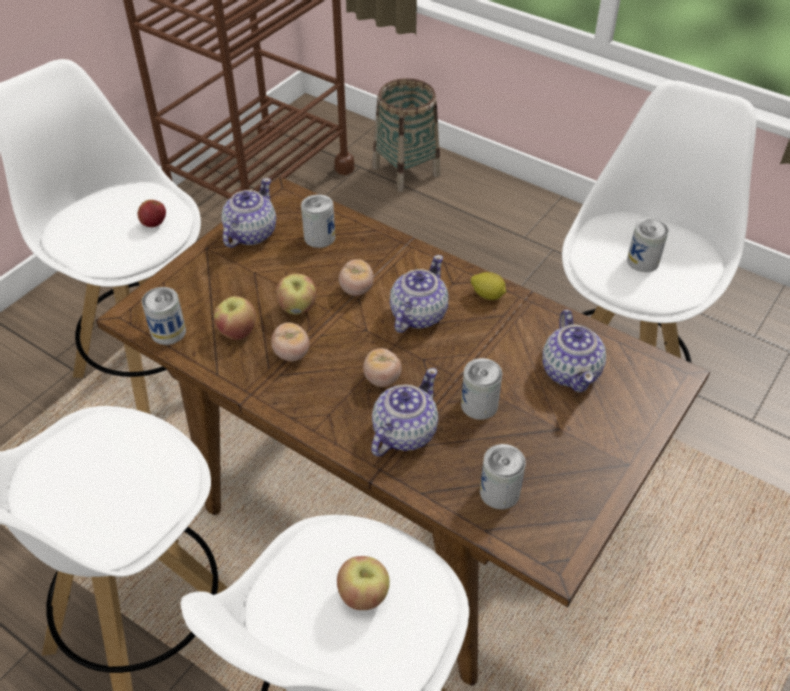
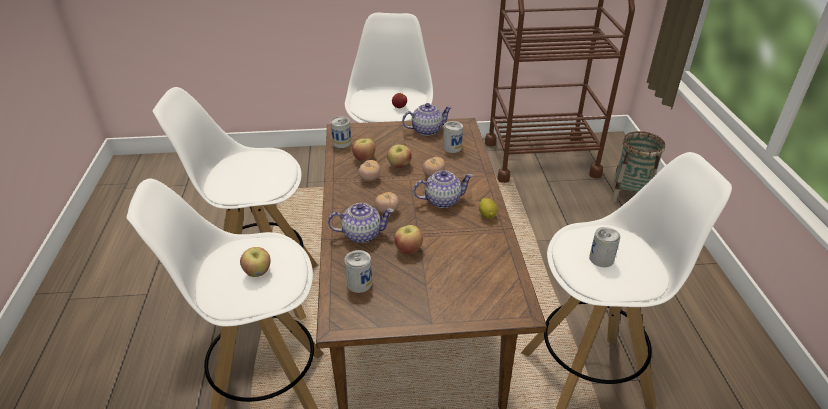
camera: 50 degrees right, 10 degrees down
can [461,358,502,420] -> apple [394,225,423,254]
teapot [543,310,606,393] -> none

